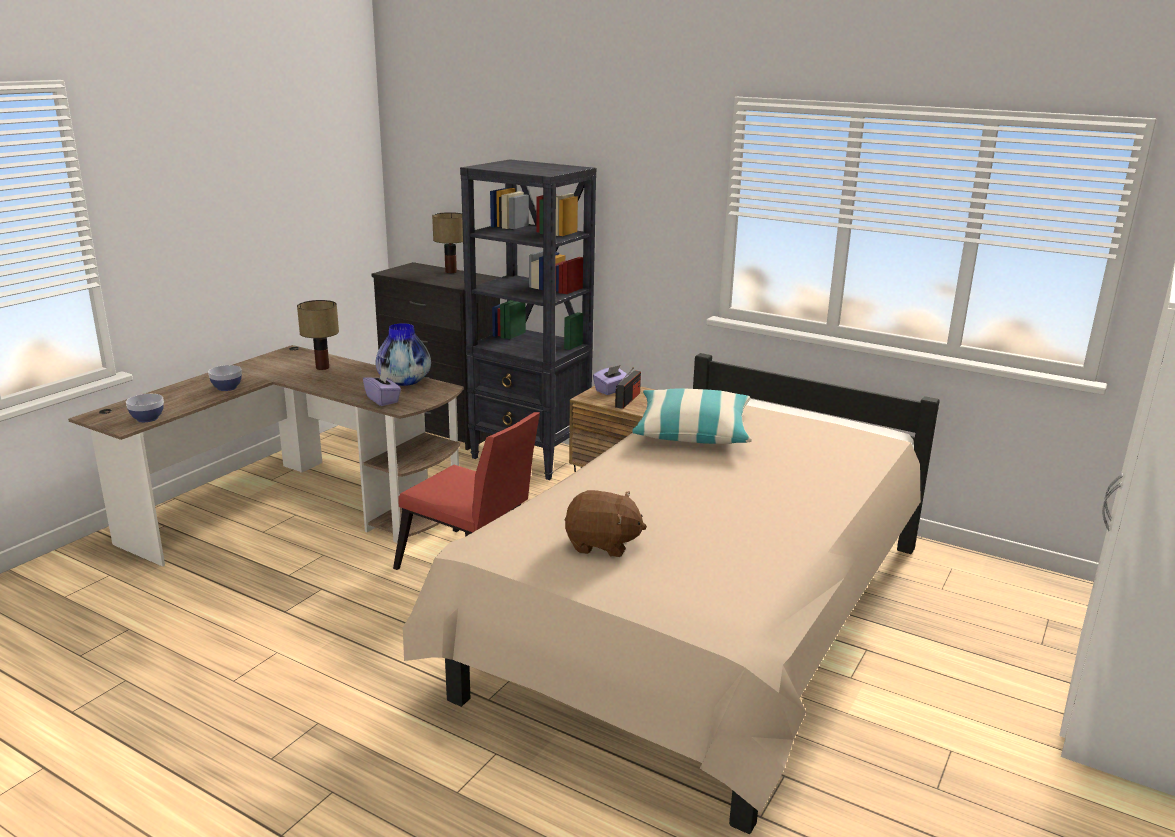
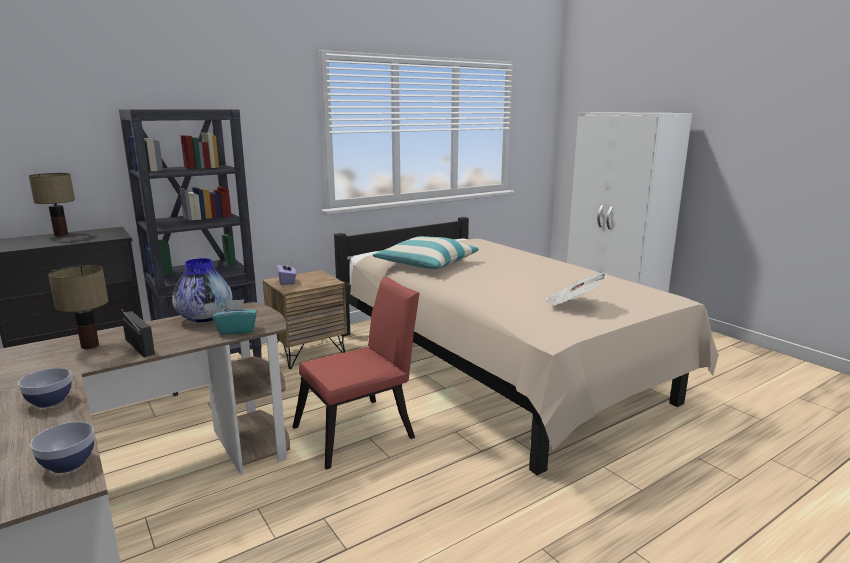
camera: 65 degrees left, 5 degrees down
purple tissue box [363,369,401,406] -> turquoise tissue box [213,299,257,335]
brown plush toy [565,490,647,557] -> newspaper [544,273,608,306]
radio [615,367,641,409] -> radio moved to [121,309,155,357]

